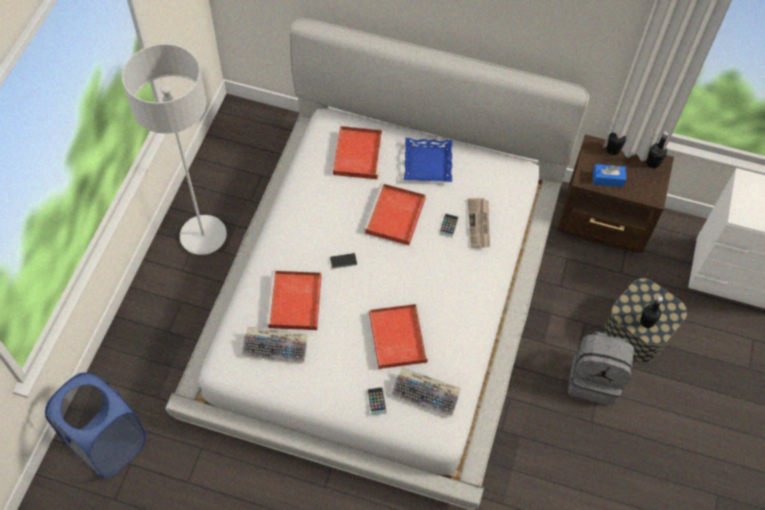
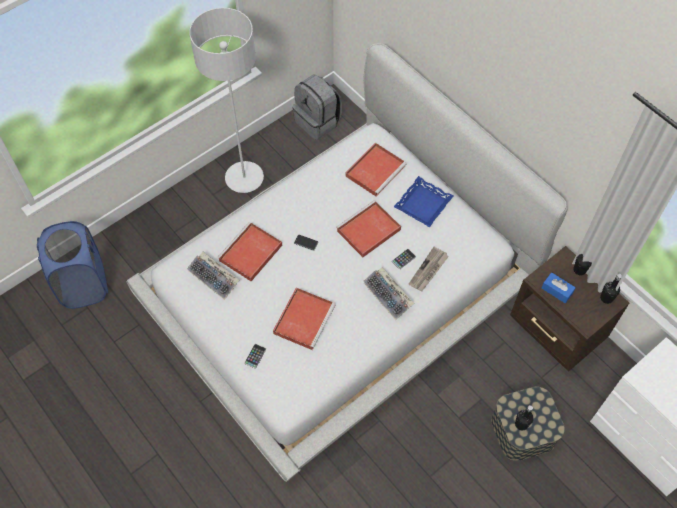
camera: 35 degrees right, 0 degrees up
keyboard [391,368,461,417] -> keyboard moved to [364,267,414,320]
grey backpack [568,331,634,406] -> grey backpack moved to [293,74,342,140]

